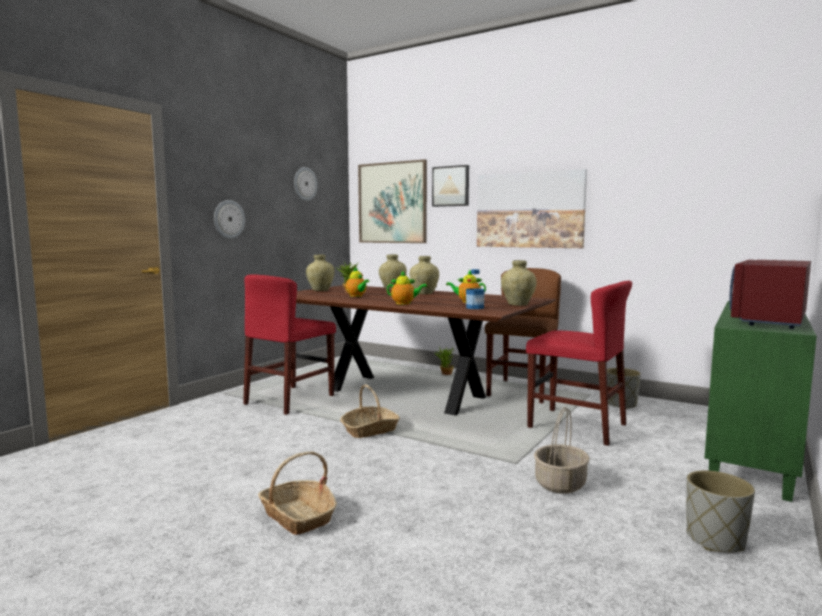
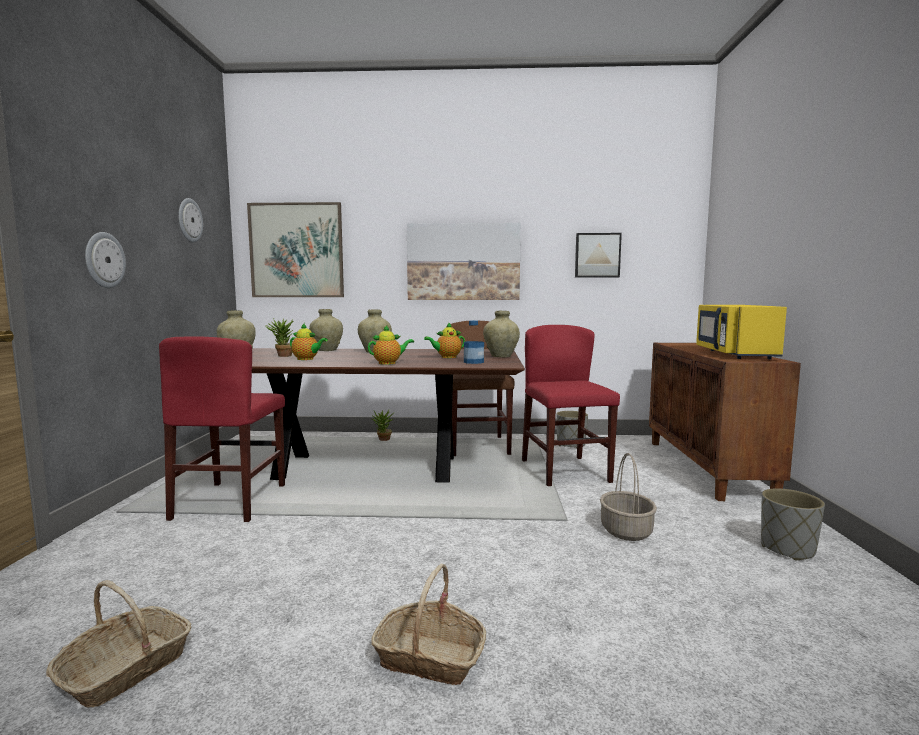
camera: 30 degrees left, 0 degrees up
basket [340,385,400,438] -> basket moved to [46,580,191,707]
picture [432,165,469,207] -> picture moved to [575,233,622,278]
red chair [526,281,632,446] -> red chair turned 105 degrees counterclockwise [522,325,620,486]
green cabinet [704,301,817,502] -> brown cabinet [649,343,801,501]
red microwave [730,260,811,329] -> yellow microwave [696,305,787,359]

